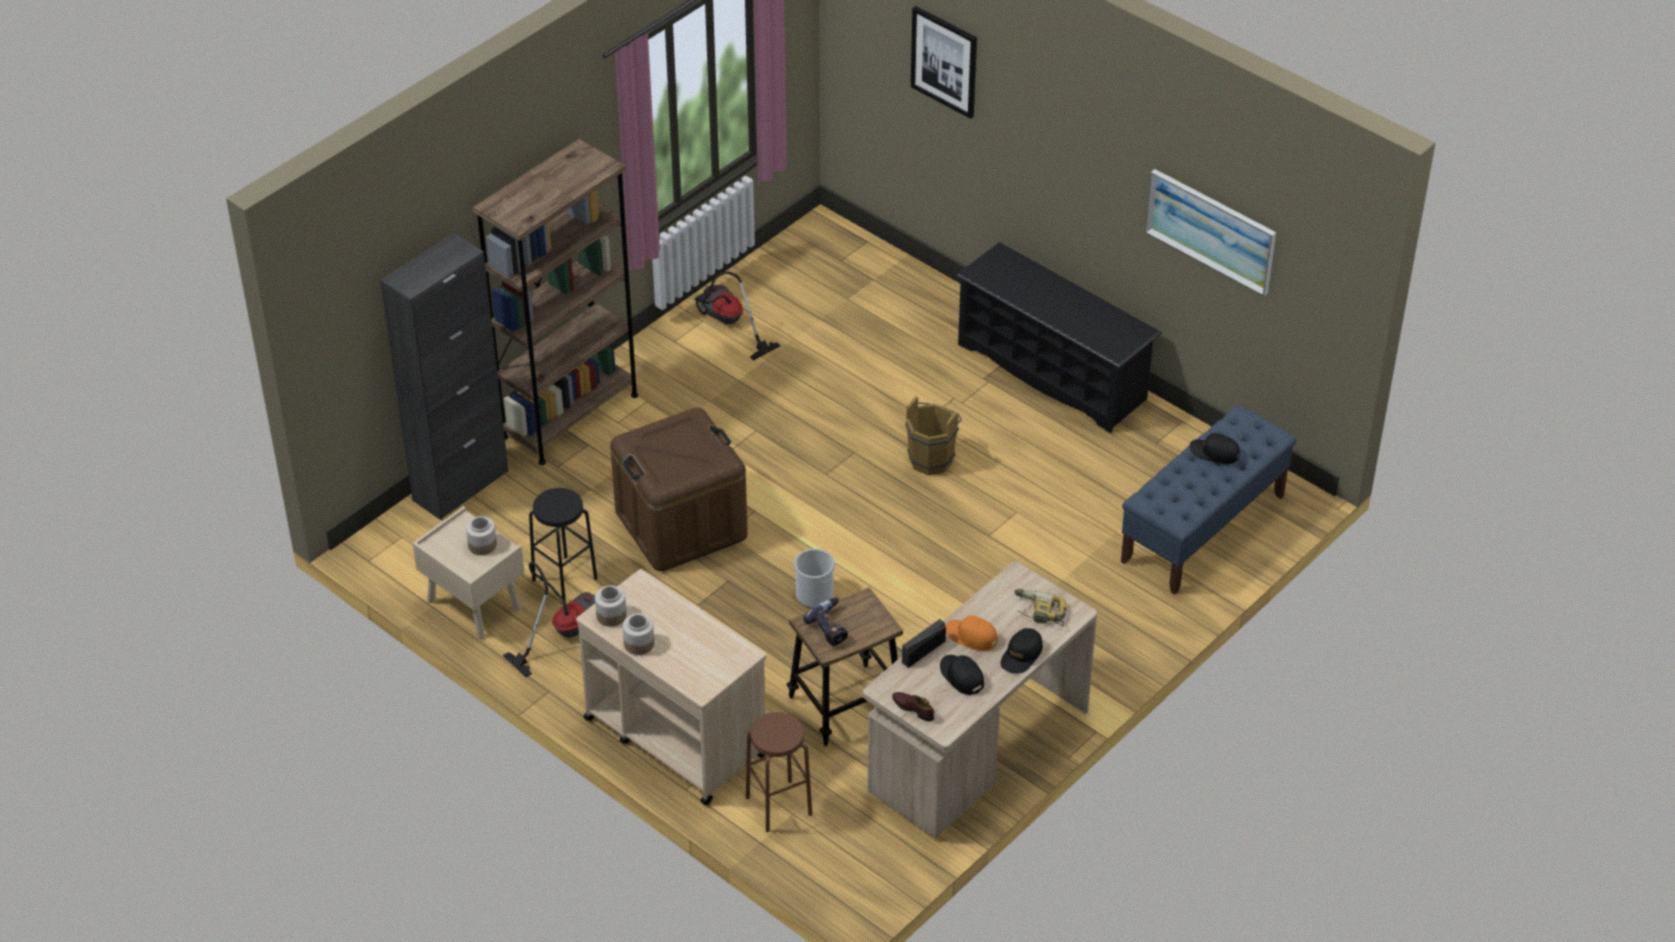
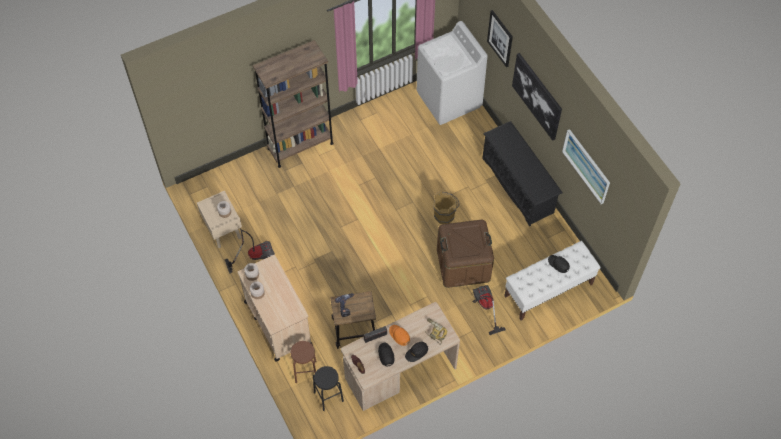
camera: 20 degrees right, 15 degrees up
black cabinet [380,233,508,520] -> none
black stool [529,488,597,603] -> black stool moved to [313,366,344,411]
brown storage box [610,408,748,571] -> brown storage box moved to [437,220,494,288]
vacuum cleaner [694,271,781,361] -> vacuum cleaner moved to [473,285,506,335]
bucket [794,549,835,608] -> none
blue bench [1121,405,1296,595] -> white bench [504,241,601,320]
none -> white washing machine [417,21,488,125]
none -> picture [512,53,562,141]

